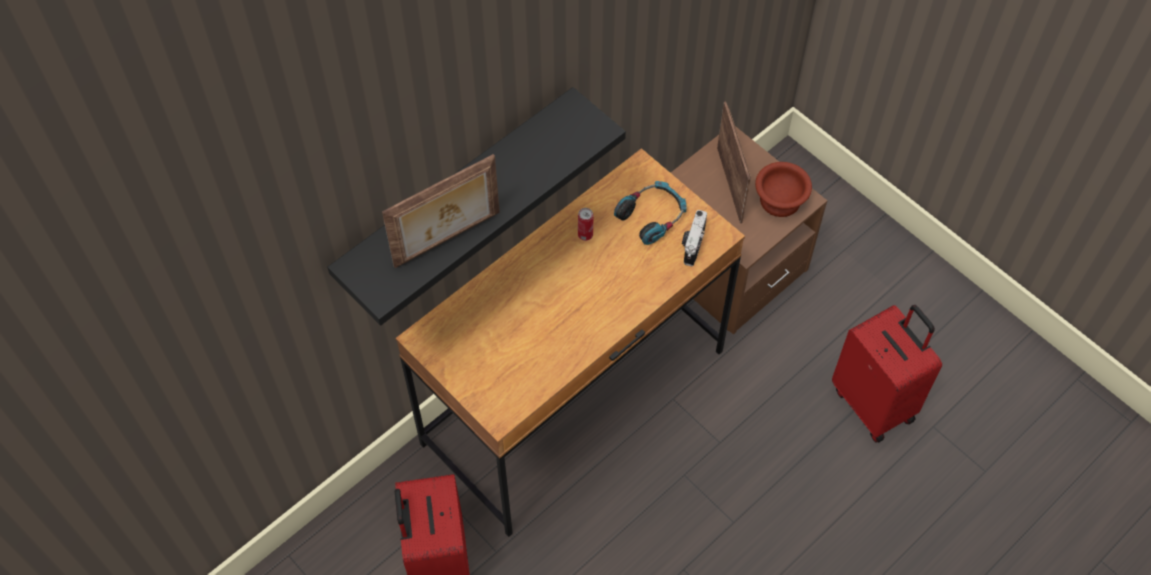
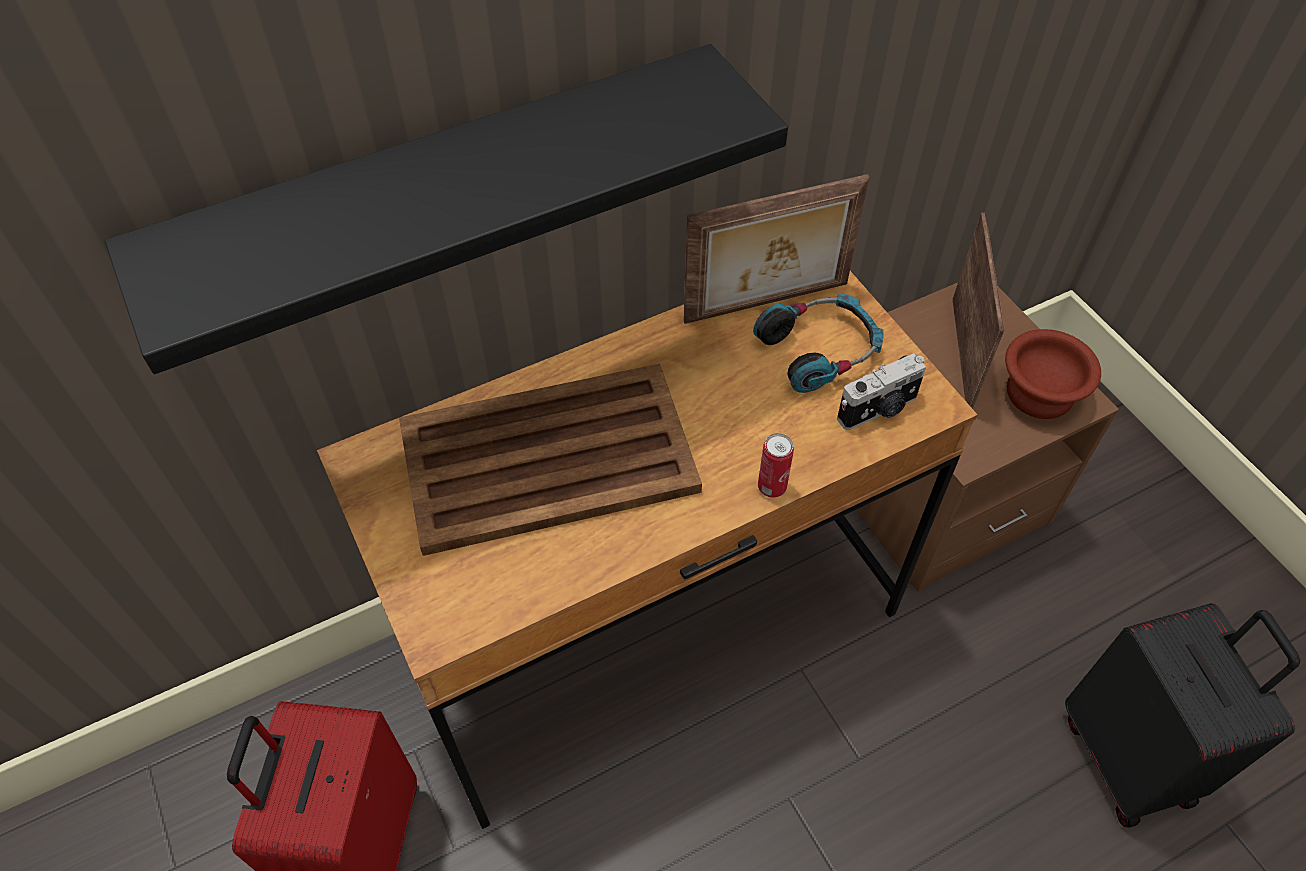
camera: 15 degrees right, 5 degrees down
picture frame [382,154,500,268] -> picture frame moved to [683,174,870,324]
can [578,208,594,241] -> can moved to [758,433,794,498]
camera [682,210,707,266] -> camera turned 150 degrees counterclockwise [837,353,926,430]
red suitcase [832,305,942,443] -> black suitcase [1065,603,1300,828]
none -> brown tray [399,364,702,556]

